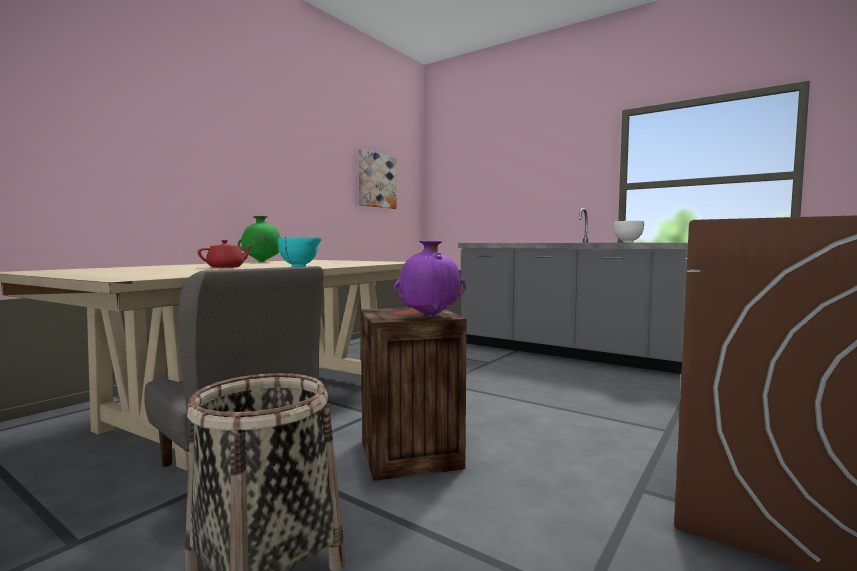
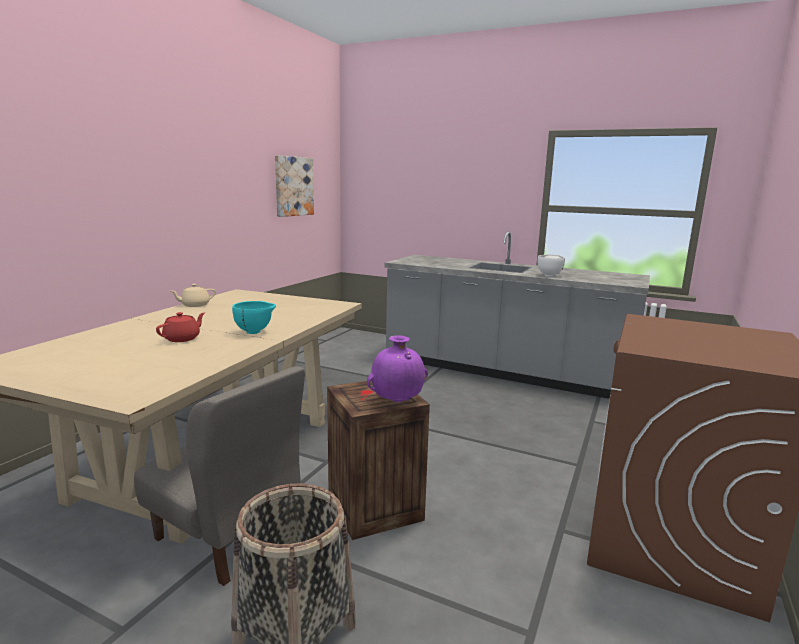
camera: 10 degrees left, 10 degrees up
green vase [238,216,281,262] -> beige teapot [170,284,216,307]

